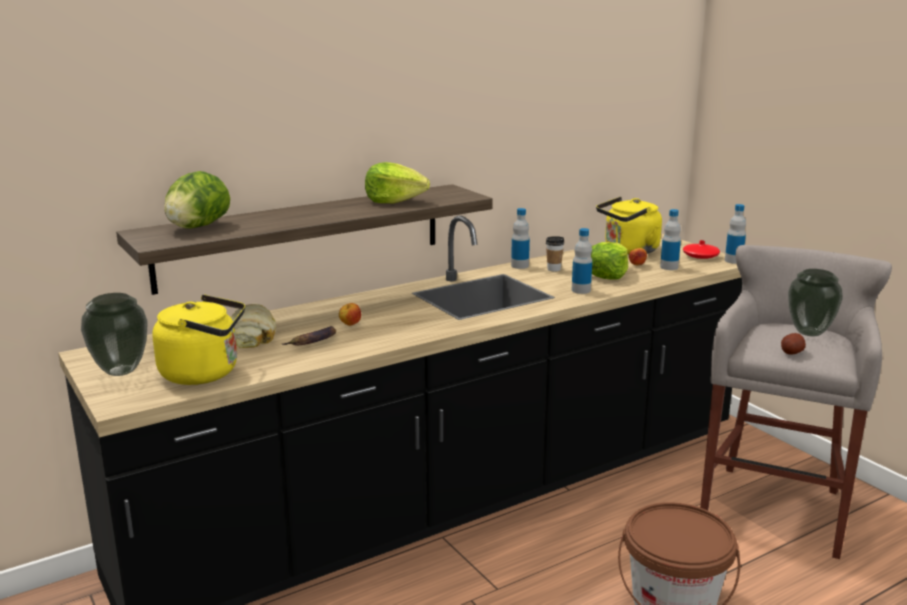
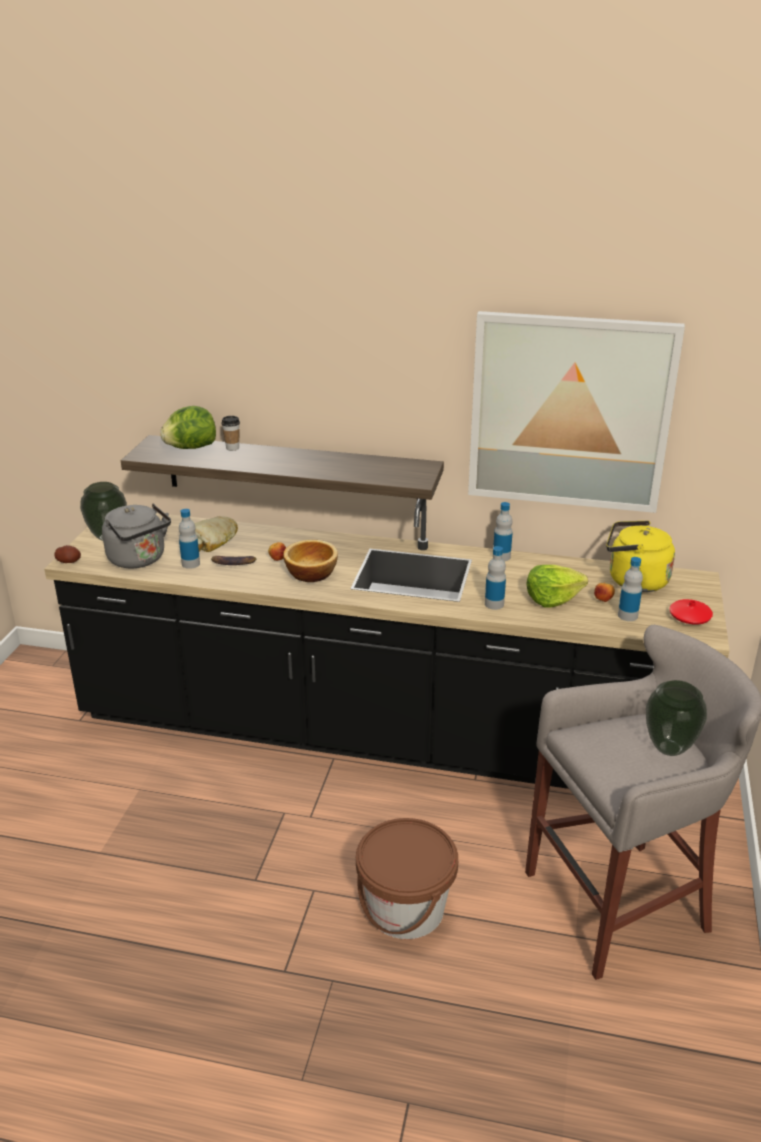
camera: 45 degrees right, 10 degrees up
yellow kettle [152,295,245,385] -> grey kettle [102,503,171,568]
lettuce [365,162,430,204] -> none
cup [546,236,565,272] -> cup moved to [221,416,240,451]
bottle [725,204,746,264] -> bottle moved to [179,509,200,569]
potato [781,333,806,355] -> potato moved to [54,545,81,563]
none -> bowl [283,540,338,582]
none -> picture [468,311,685,513]

